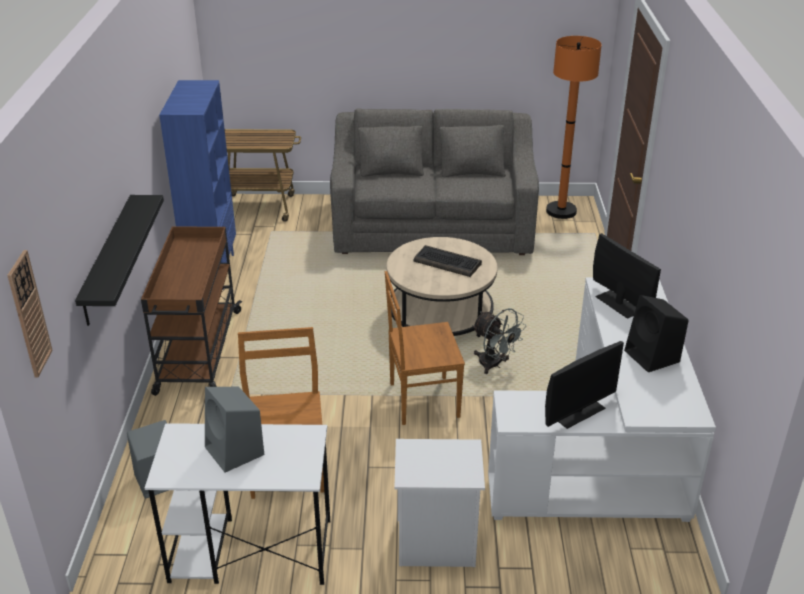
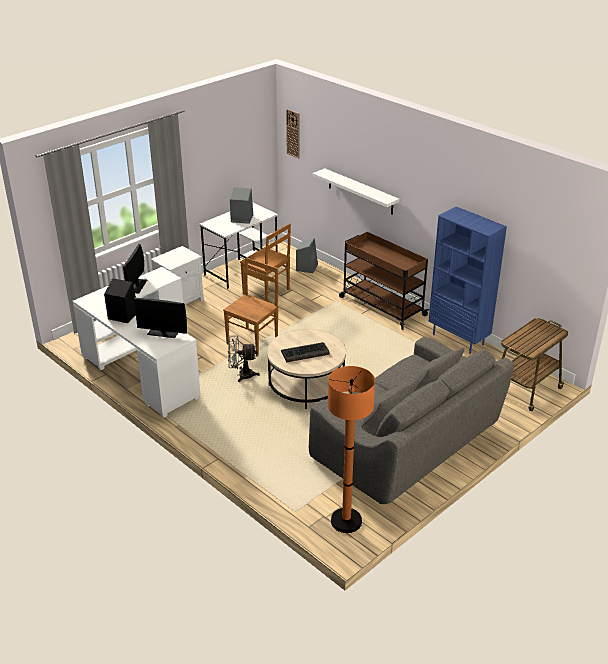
camera: 135 degrees right, 0 degrees up
black shelf [75,195,164,326] -> white shelf [313,168,399,215]

